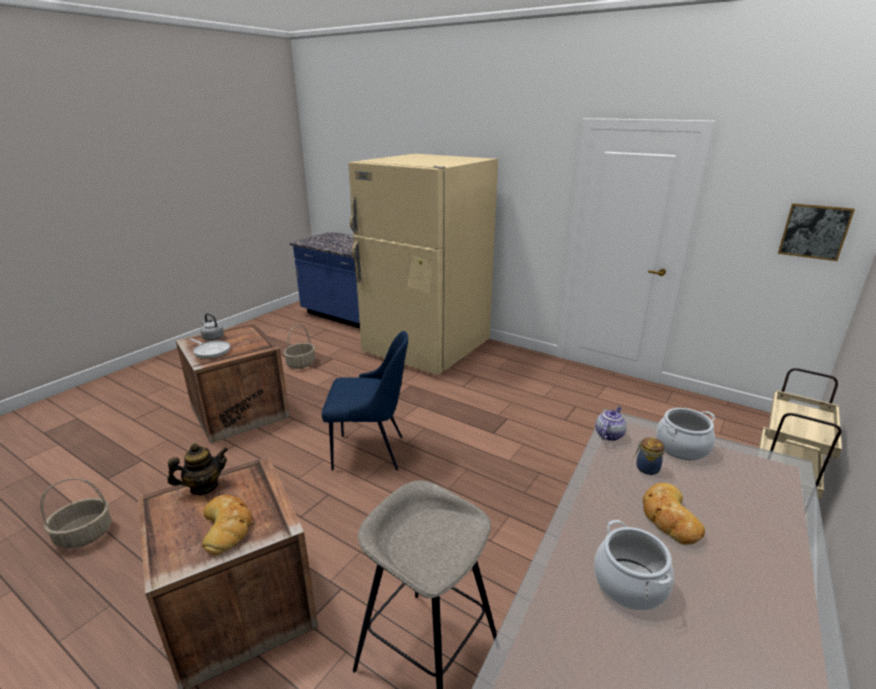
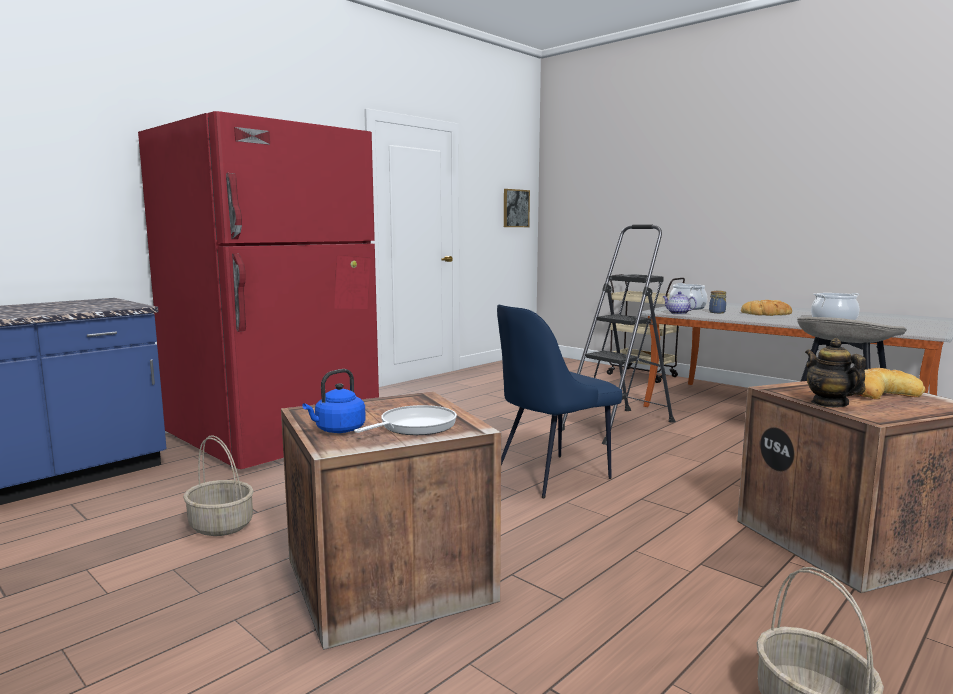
camera: 80 degrees left, 15 degrees down
grey kettle [200,313,224,341] -> blue kettle [302,369,366,433]
blue chair [322,331,408,471] -> blue chair turned 135 degrees counterclockwise [497,305,622,498]
beige fridge [348,154,498,375] -> red fridge [138,111,379,469]
none -> step ladder [557,224,676,445]

